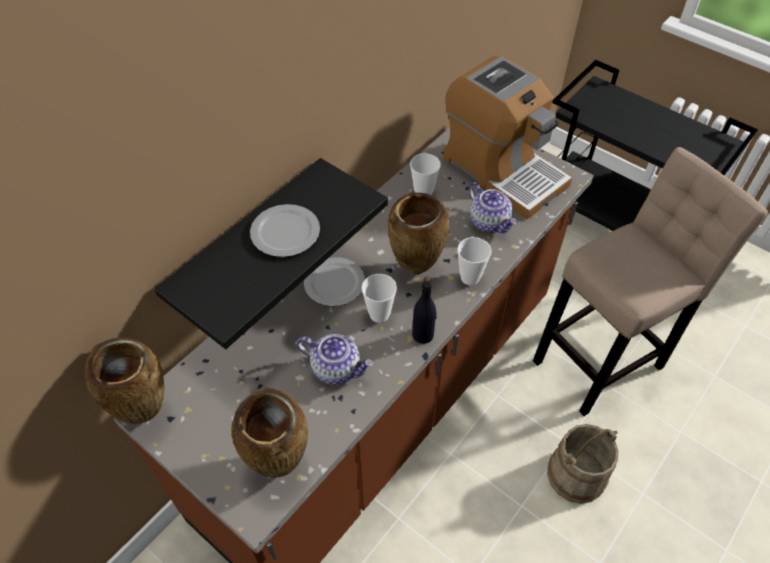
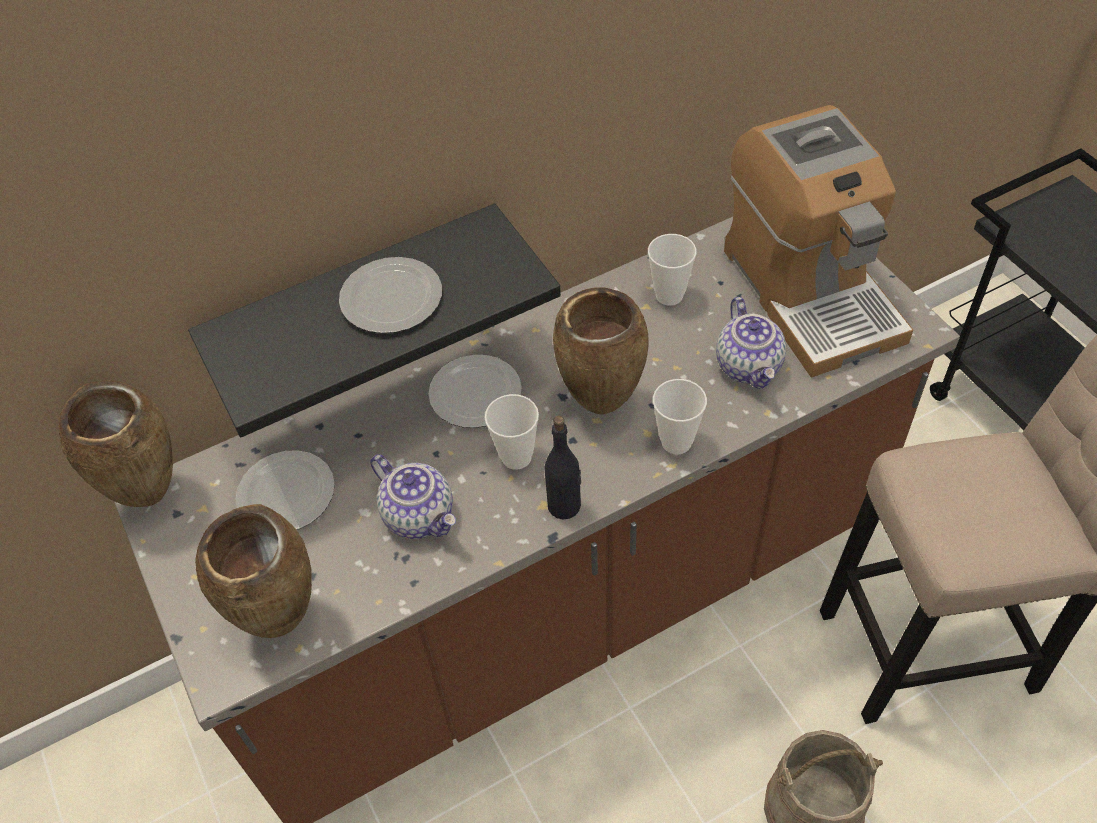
camera: 25 degrees right, 0 degrees up
none -> plate [236,450,335,530]

